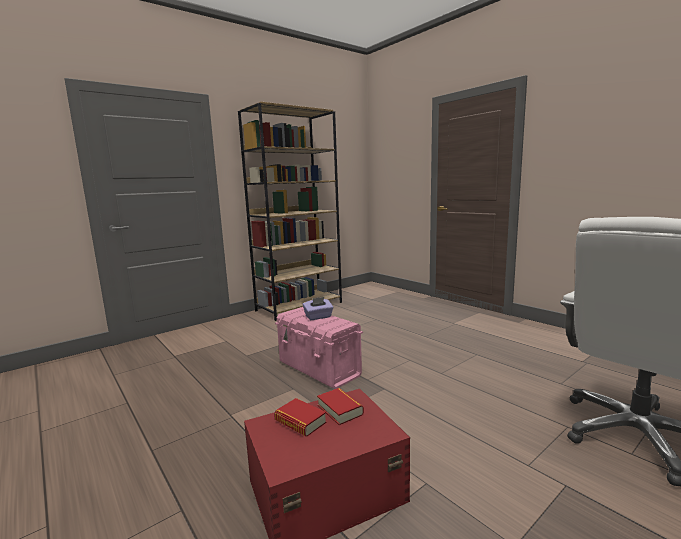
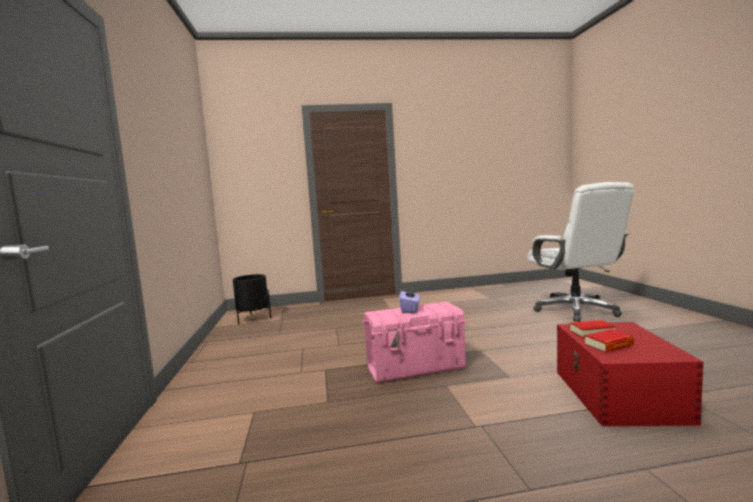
camera: 60 degrees left, 5 degrees down
brown bookcase [238,102,342,321] -> none
none -> black planter [233,274,271,324]

